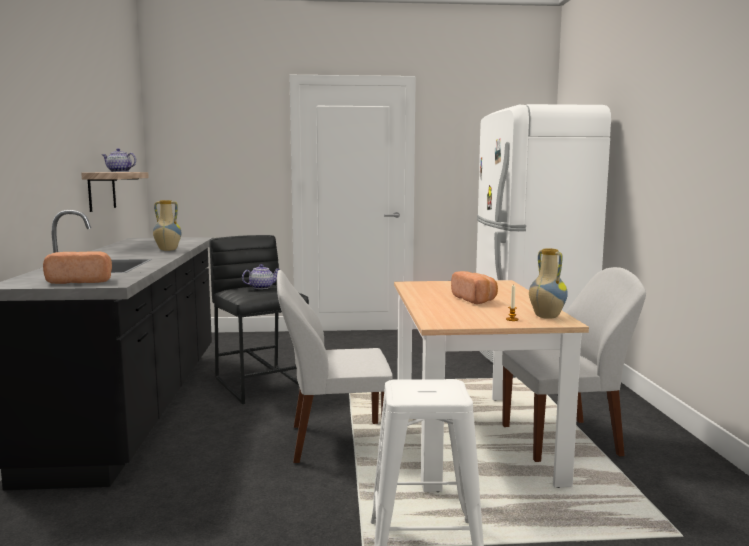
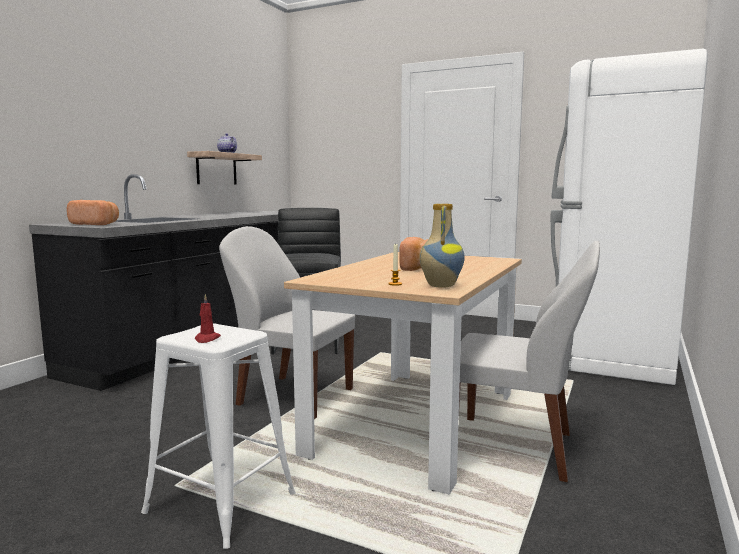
camera: 30 degrees right, 0 degrees up
vase [153,200,181,251] -> none
teapot [242,264,280,289] -> none
none -> red candle [195,294,221,343]

